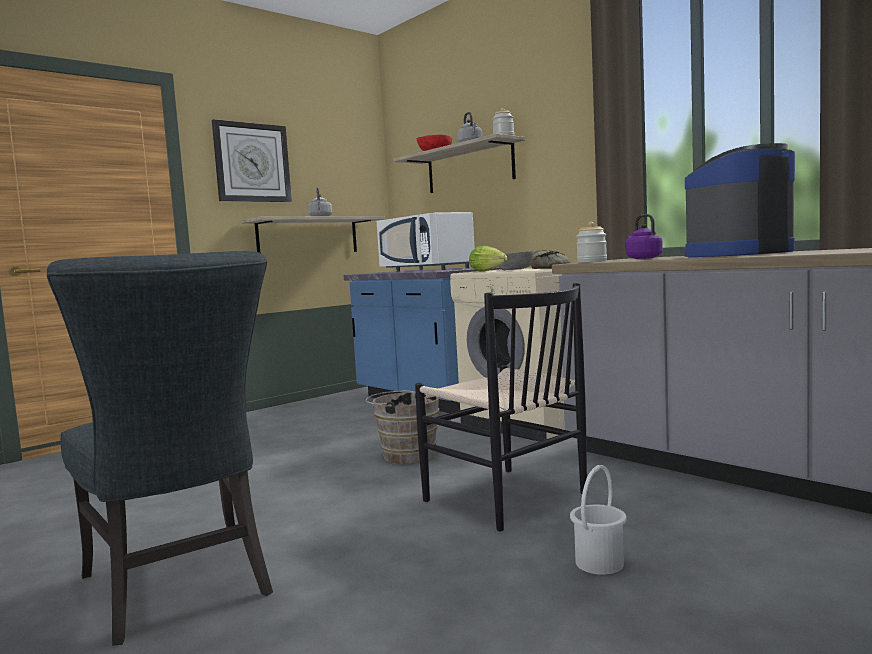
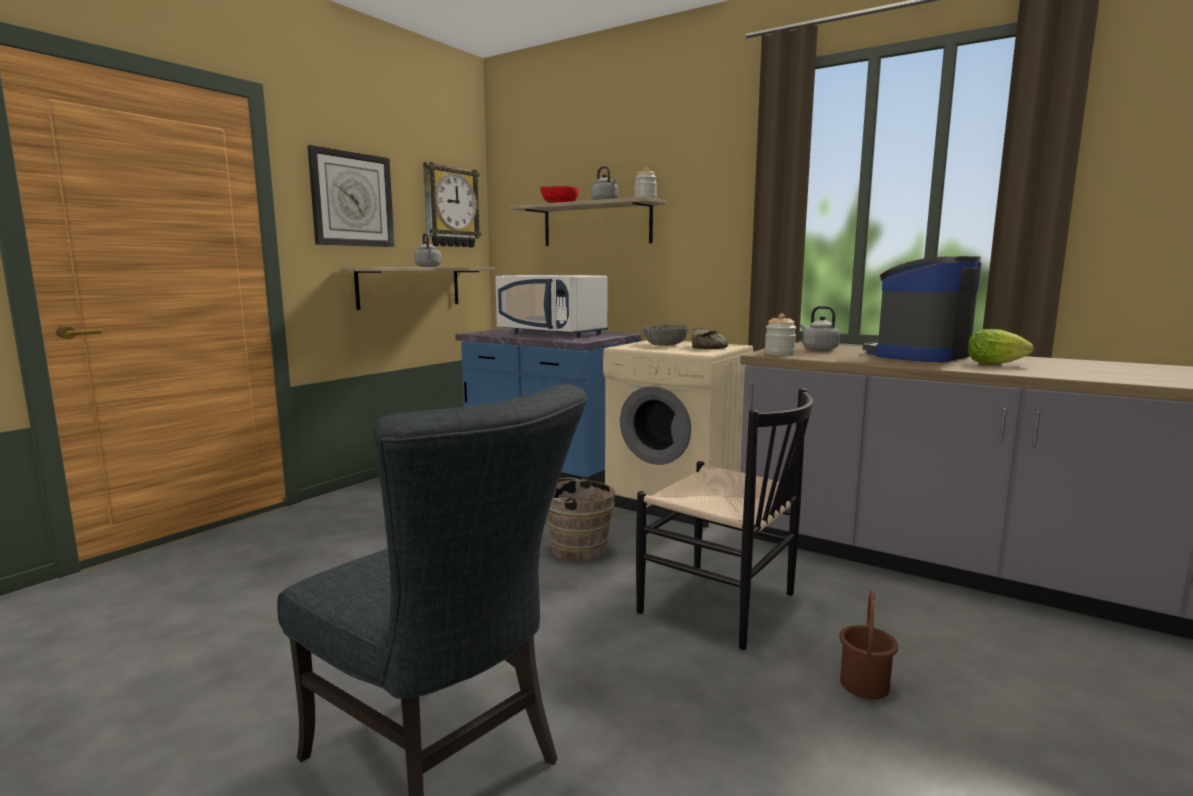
camera: 15 degrees left, 5 degrees up
lettuce [469,246,507,272] -> lettuce moved to [968,329,1033,364]
white bucket [570,465,627,575] -> brown bucket [839,590,898,699]
purple kettle [626,214,663,259] -> grey kettle [800,306,840,351]
none -> wall clock [423,162,482,247]

